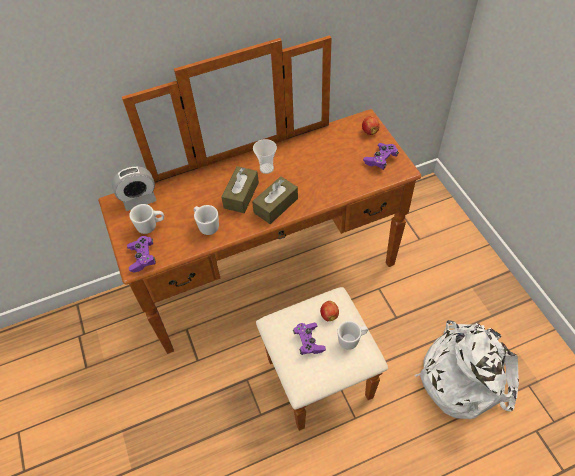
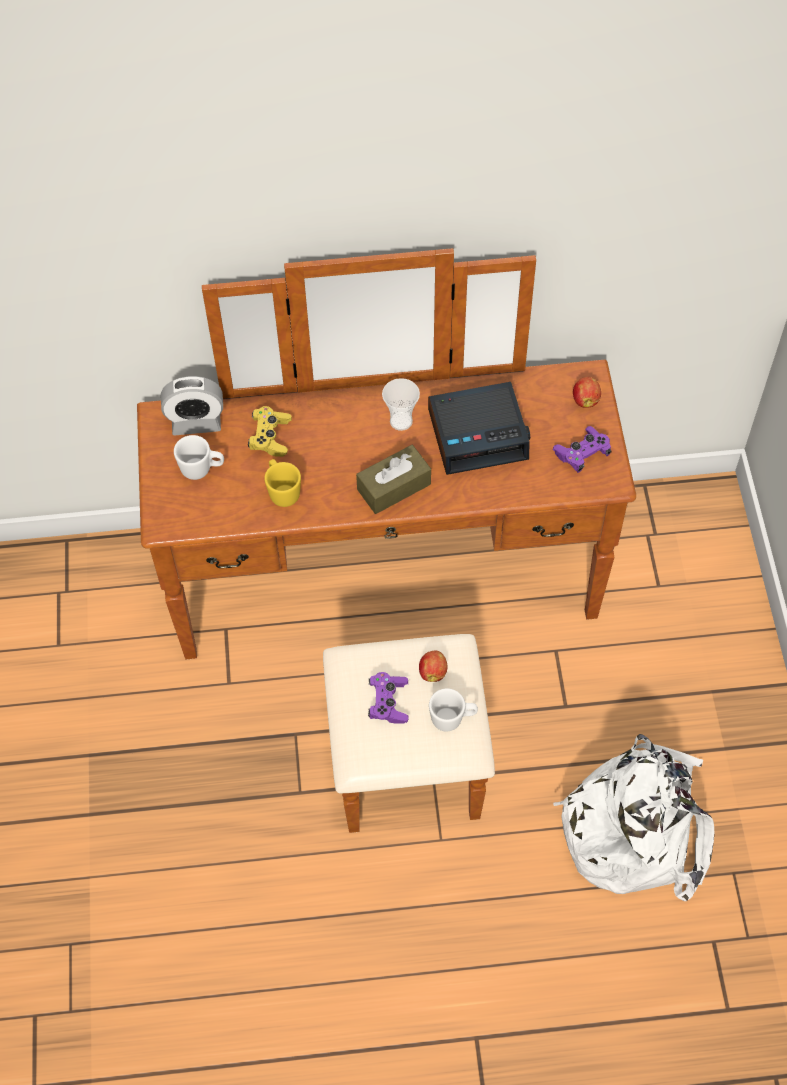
camera: 15 degrees right, 5 degrees up
purple game controller [127,236,156,273] -> none
white mug [194,205,219,235] -> yellow mug [264,459,301,507]
brown tissue box [221,166,259,213] -> none
none -> yellow game controller [248,406,292,457]
none -> alarm clock [428,382,530,475]

